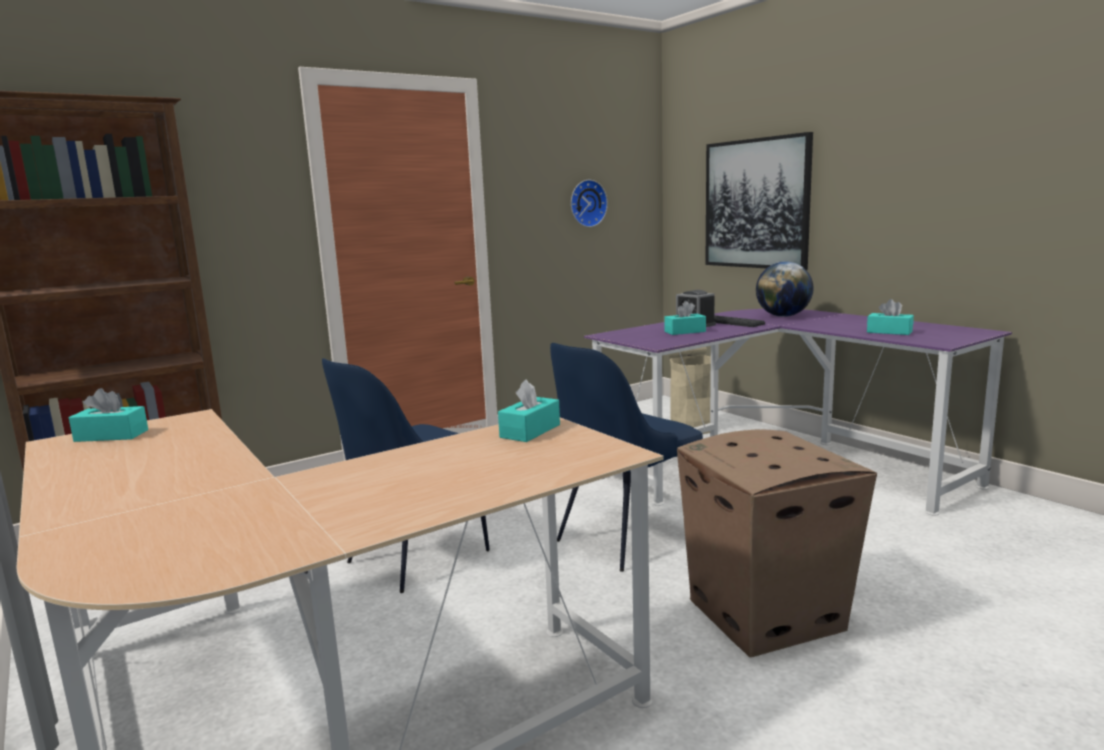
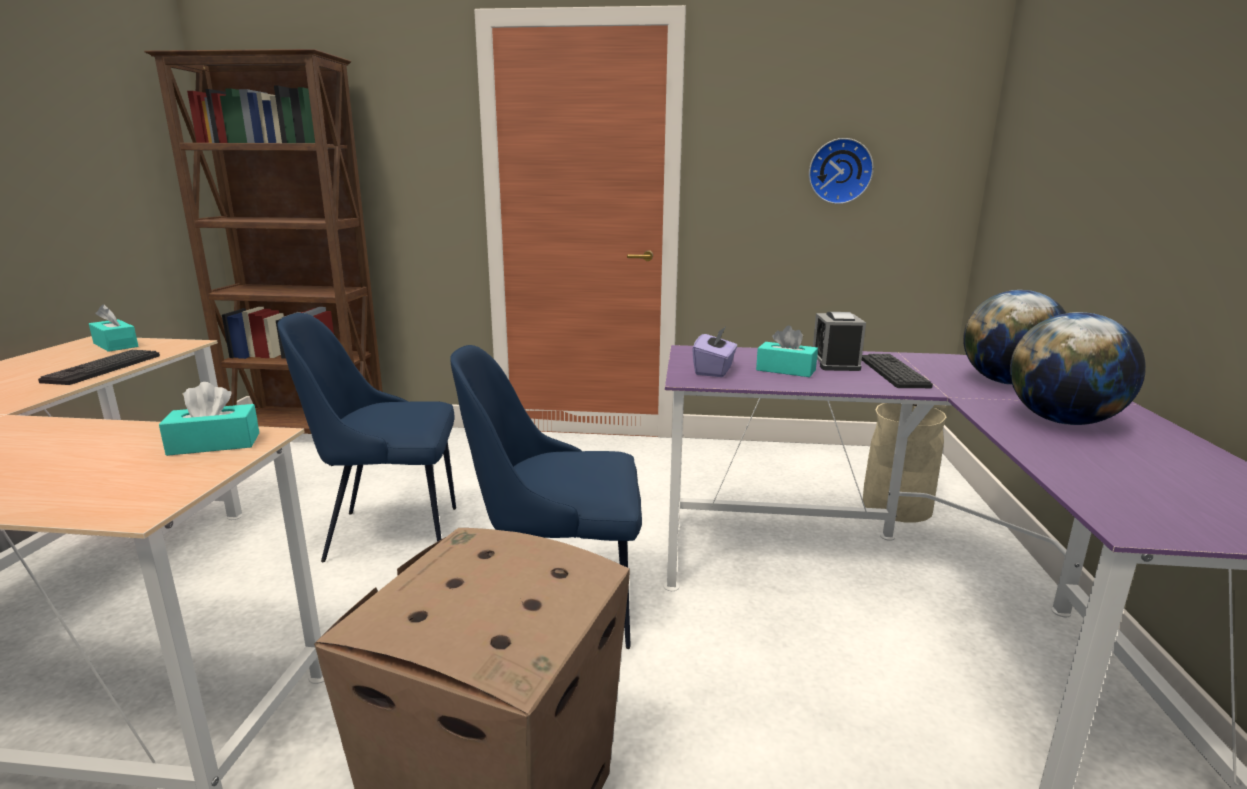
camera: 40 degrees right, 5 degrees up
picture [705,132,813,270] -> none
turquoise tissue box [867,299,914,335] -> none
none -> keyboard [38,350,160,385]
none -> purple tissue box [692,326,737,377]
none -> globe [1010,312,1146,425]

